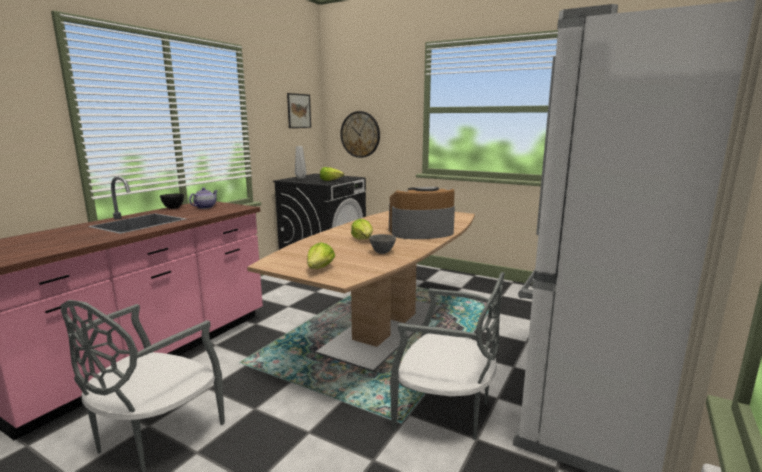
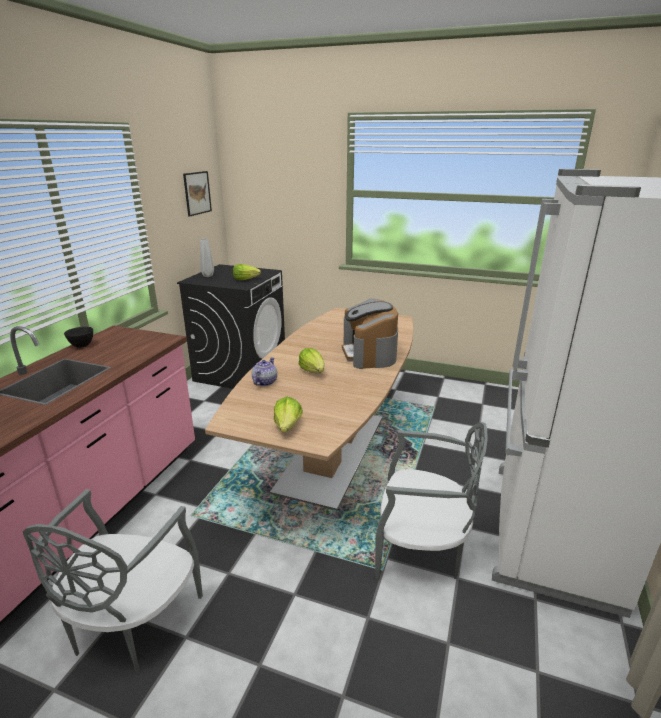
camera: 10 degrees left, 10 degrees up
teapot [189,188,218,209] -> teapot moved to [252,357,277,386]
wall clock [340,111,380,158] -> none
grey bowl [369,234,396,254] -> none
coffee machine [389,187,455,239] -> coffee machine turned 75 degrees counterclockwise [342,299,398,369]

